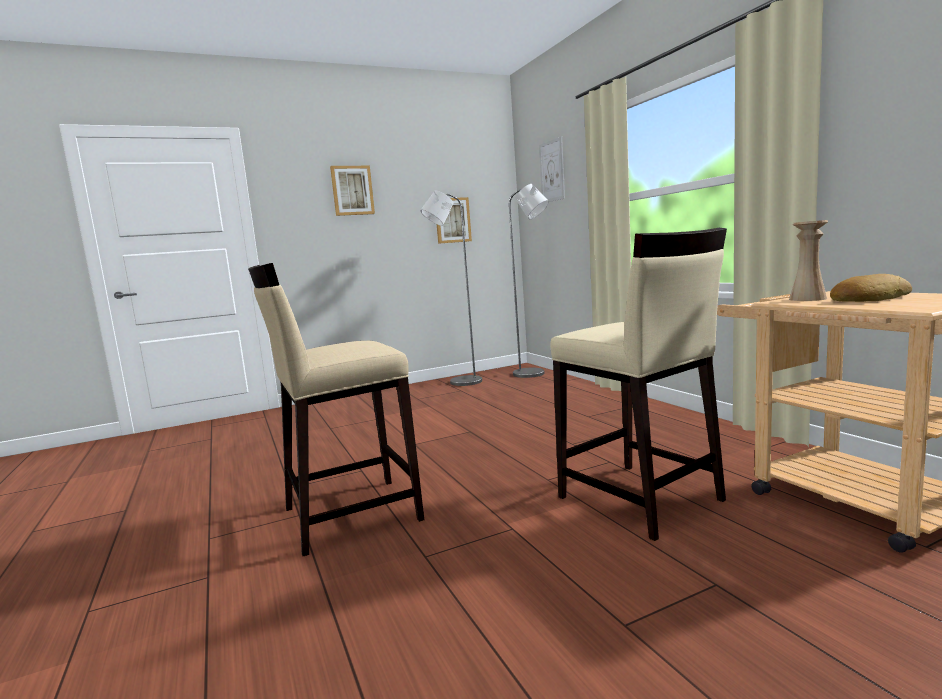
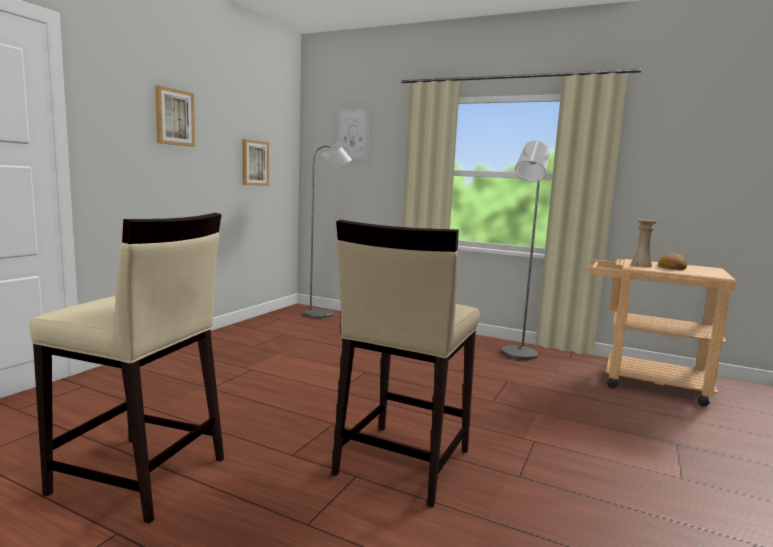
camera: 40 degrees left, 0 degrees up
grey floor lamp [420,190,482,386] -> grey floor lamp moved to [501,141,550,360]
beige stool [550,228,727,541] -> beige stool moved to [29,213,224,524]

